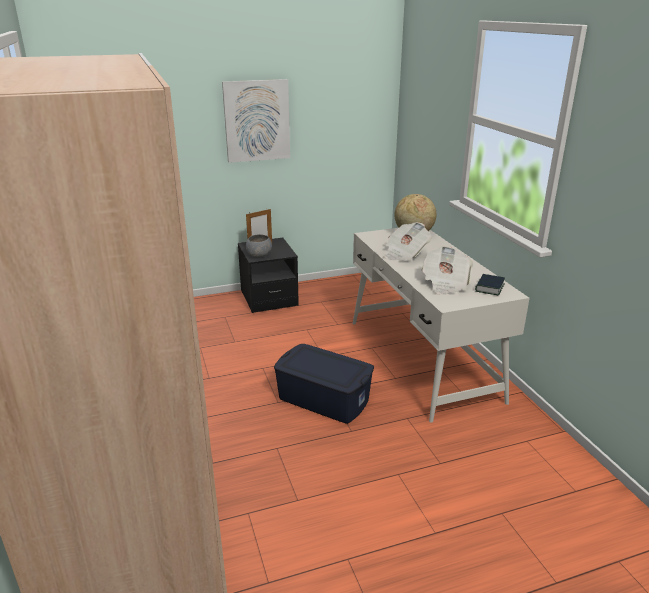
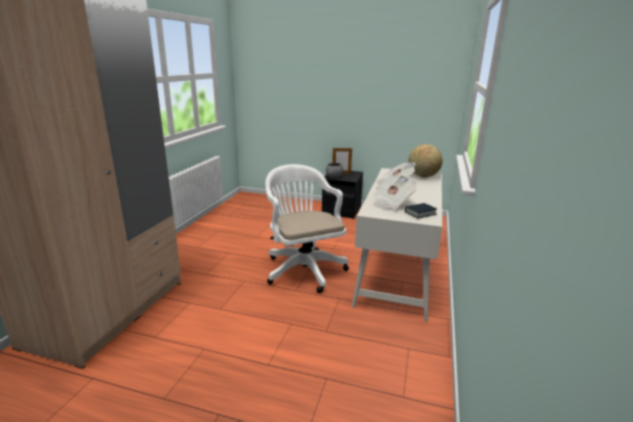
camera: 35 degrees right, 5 degrees down
picture [222,79,290,163] -> none
blue storage box [274,344,374,424] -> white office chair [266,164,349,293]

